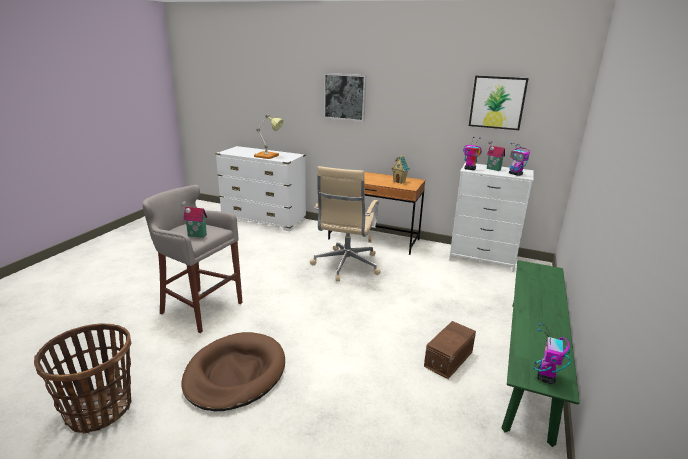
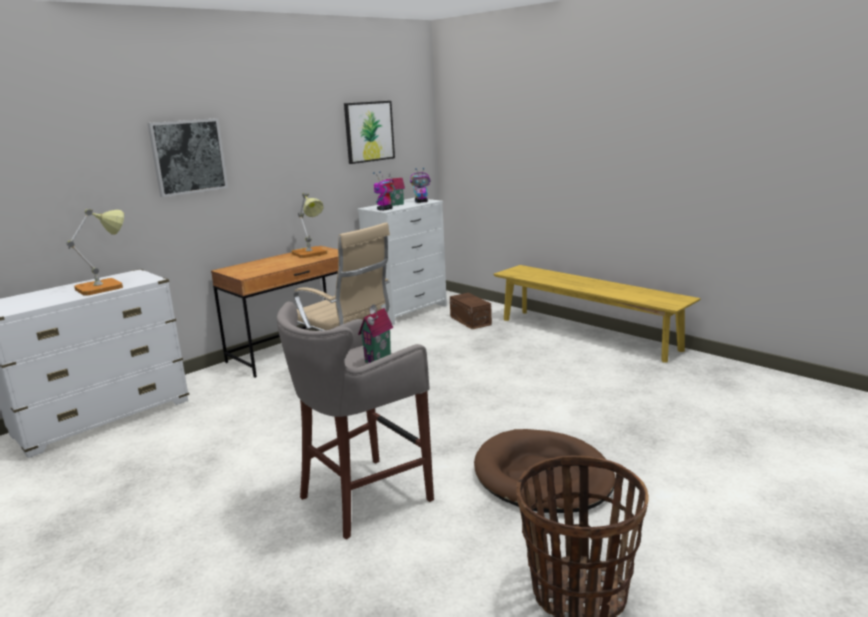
camera: 65 degrees left, 5 degrees down
toy house [391,155,410,184] -> table lamp [291,193,327,258]
brown storage box [424,321,476,379] -> brown storage box moved to [450,293,492,329]
green bench [502,260,580,447] -> yellow bench [493,265,701,363]
toy robot [534,323,571,384] -> none

